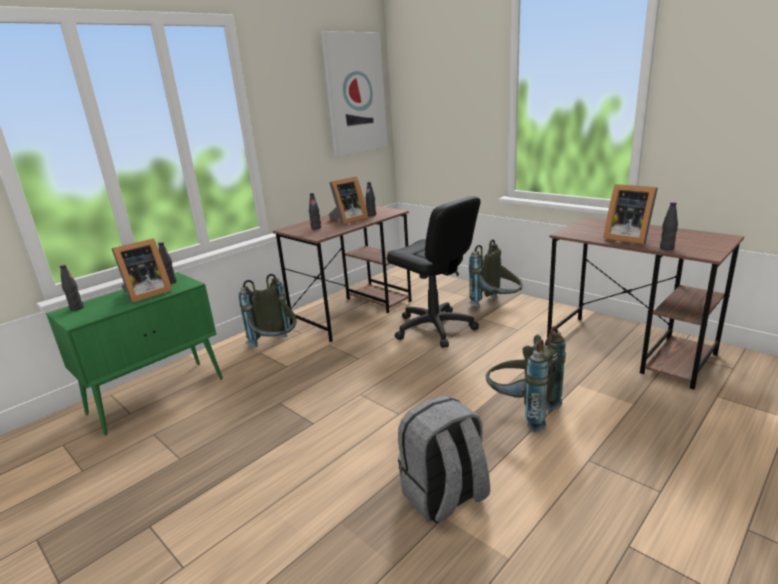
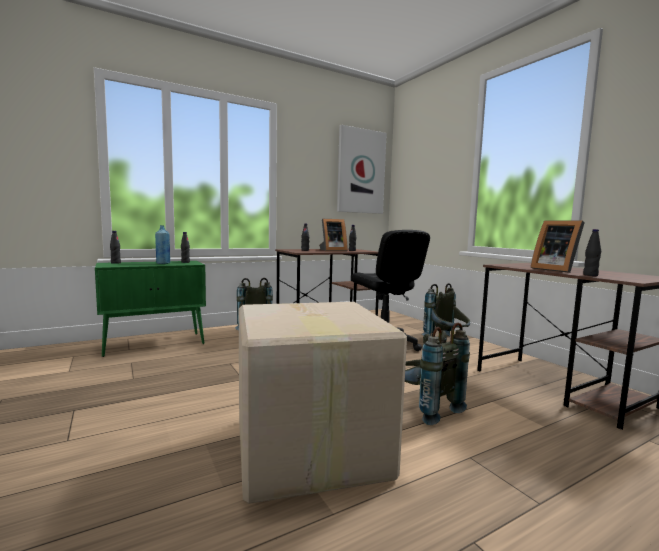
camera: 15 degrees right, 15 degrees down
picture frame [112,238,172,303] -> blue bottle [155,225,170,264]
grey backpack [398,395,490,523] -> cardboard box [239,302,407,504]

